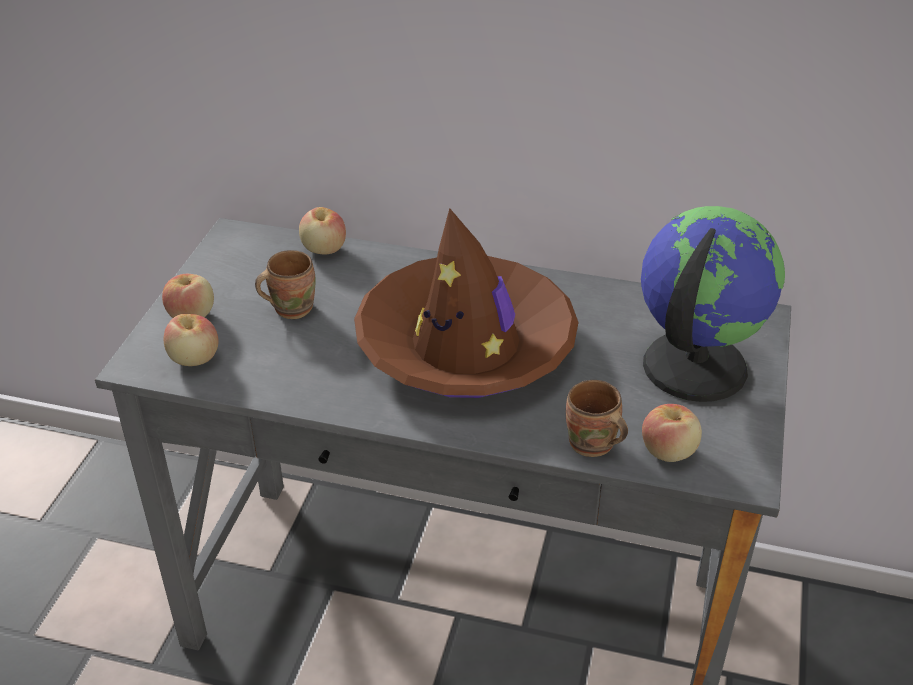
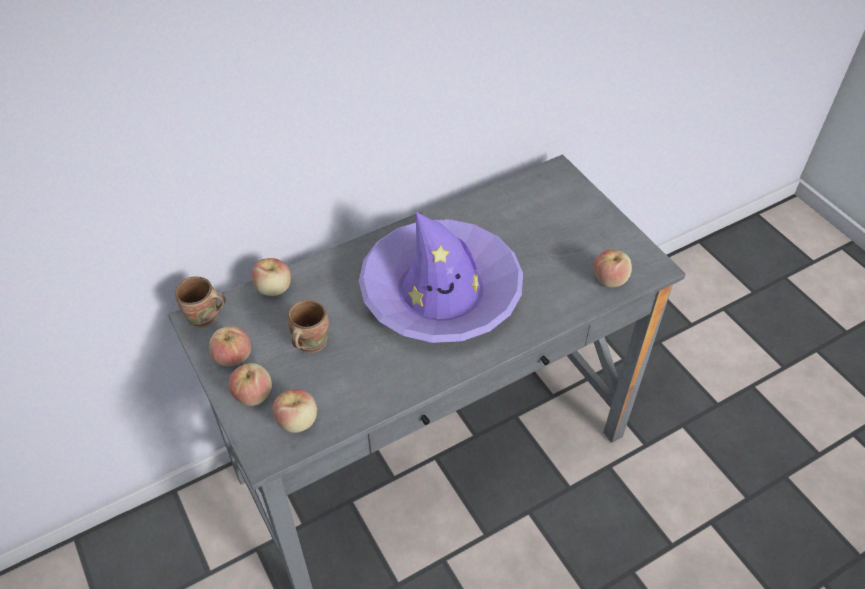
camera: 45 degrees left, 10 degrees up
brown hat [354,208,579,398] -> purple hat [359,212,523,343]
brown mug [566,380,628,457] -> brown mug moved to [175,276,226,328]
globe [641,206,785,402] -> none
none -> apple [209,326,251,366]

